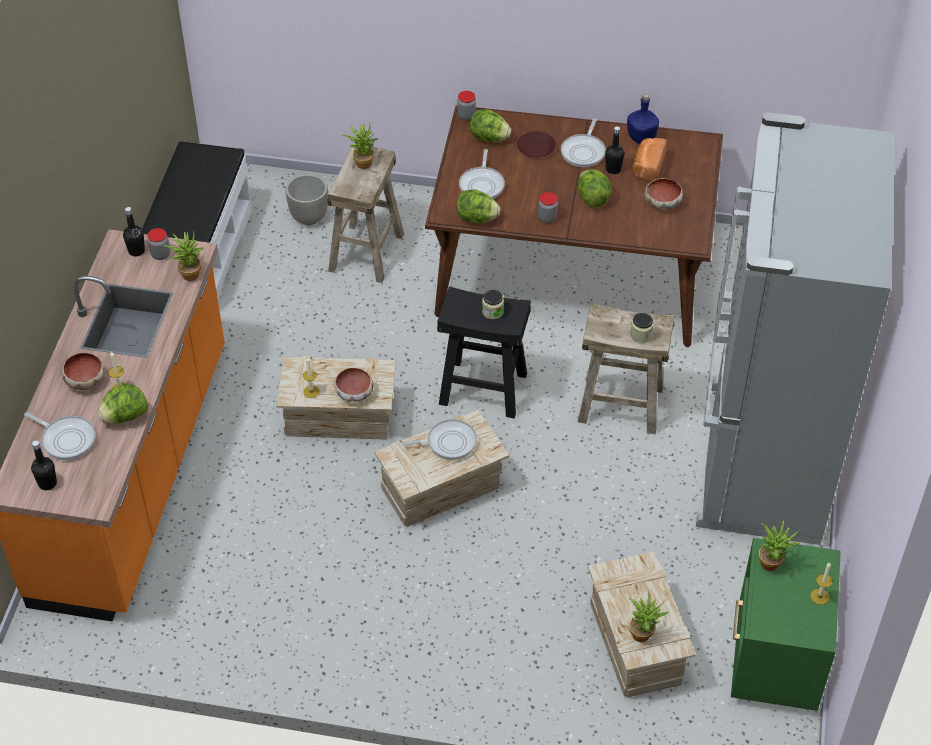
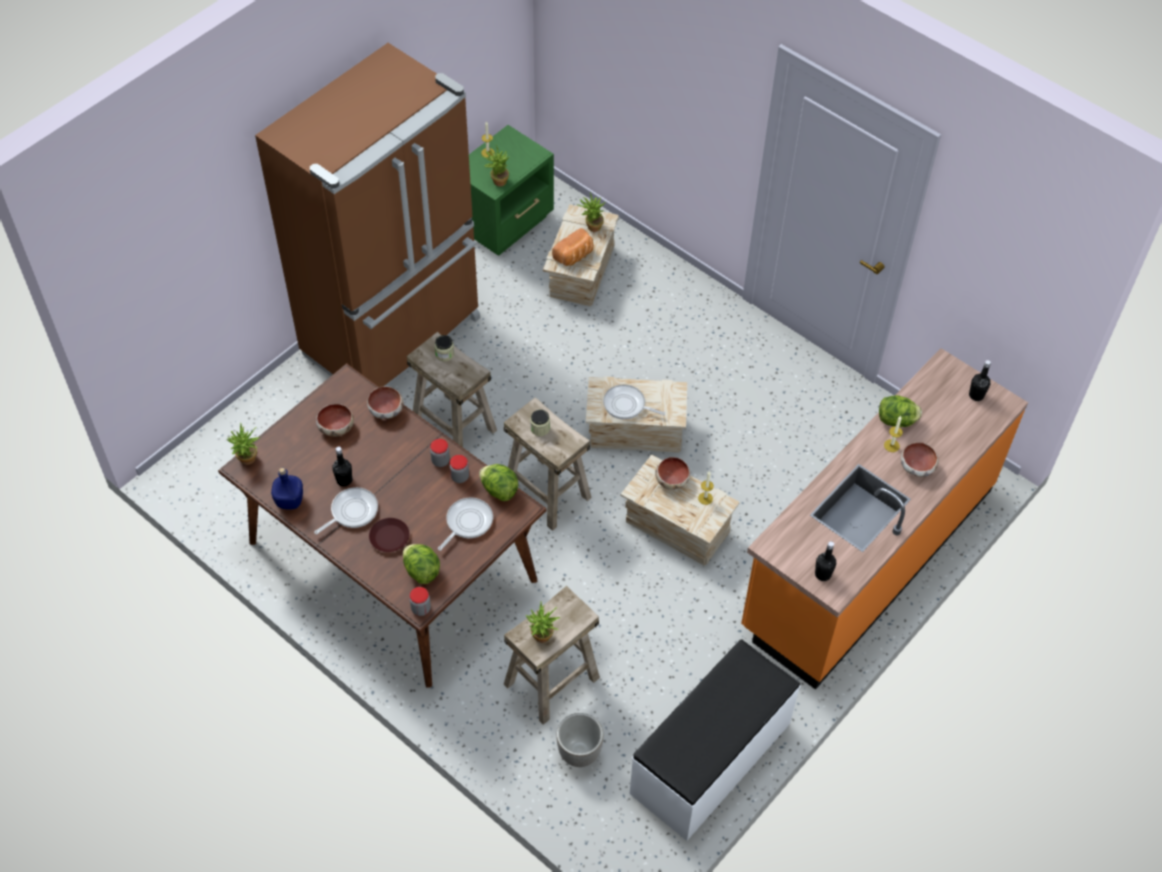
camera: 150 degrees left, 5 degrees up
frying pan [24,412,95,460] -> none
jar [148,228,170,260] -> jar moved to [449,455,469,483]
potted plant [164,230,204,281] -> potted plant moved to [227,423,260,465]
black stool [437,286,531,419] -> beige stool [504,397,591,531]
lettuce [578,169,612,208] -> none
bread [632,138,667,183] -> bread moved to [552,228,594,266]
grey fridge [696,112,895,545] -> brown fridge [255,43,480,387]
none -> bowl [367,386,404,419]

